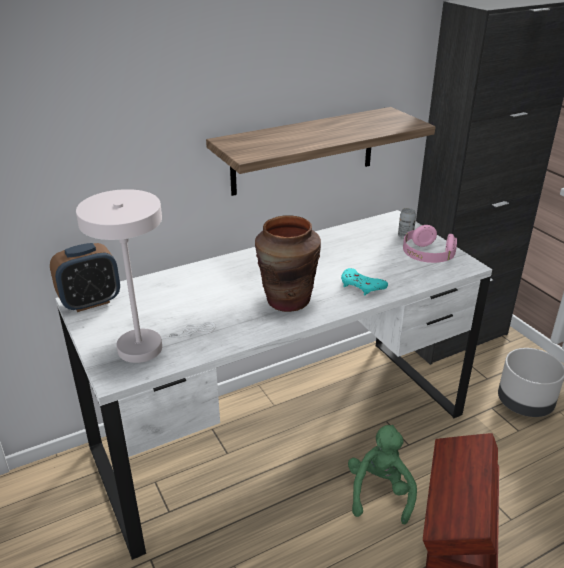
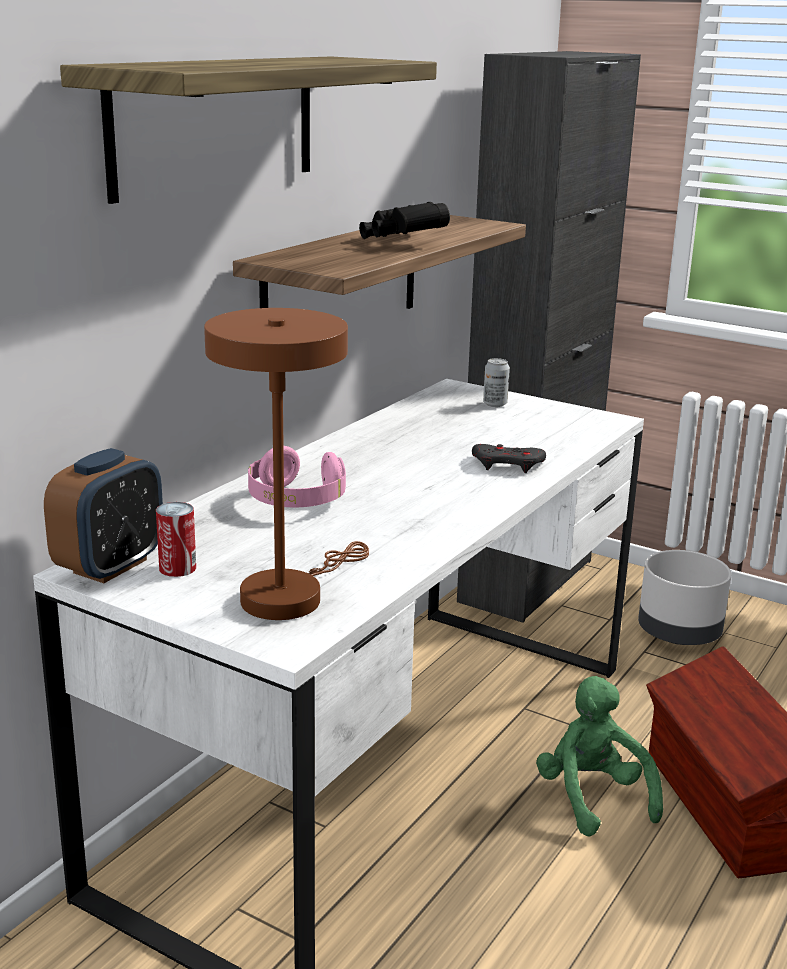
camera: 30 degrees left, 10 degrees down
white table lamp [76,189,216,363] -> brown table lamp [204,308,369,620]
brown vase [255,215,321,312] -> none
turquoise game controller [341,268,388,295] -> grey game controller [472,444,546,473]
pink headphones [403,225,457,263] -> pink headphones moved to [248,446,346,507]
none -> shelf [60,56,437,204]
none -> can [156,502,196,577]
none -> black binoculars [359,202,450,239]

